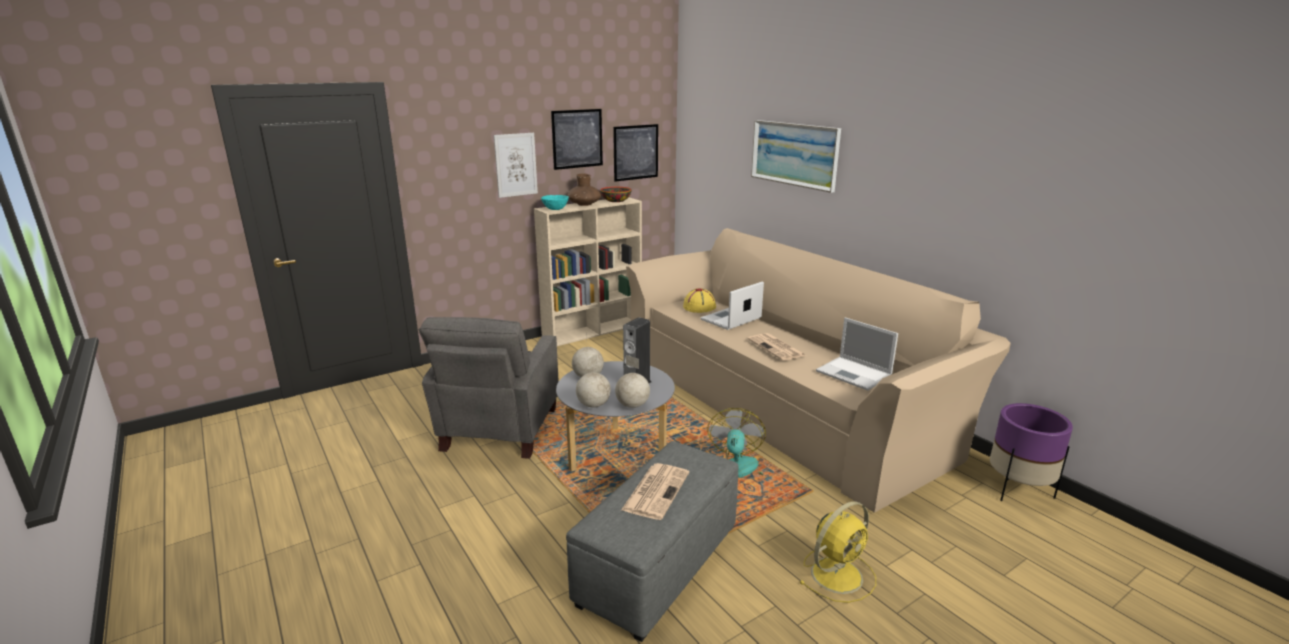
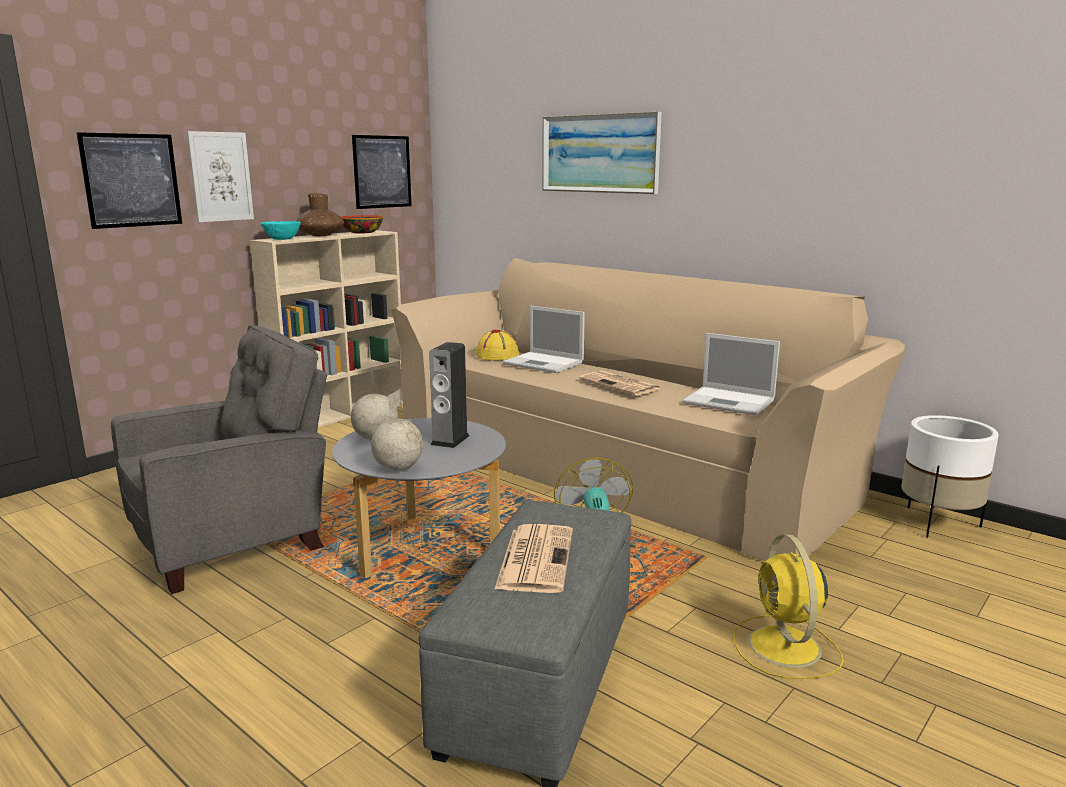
camera: 15 degrees left, 5 degrees down
grey armchair [419,317,558,459] -> grey armchair turned 120 degrees counterclockwise [111,325,327,594]
picture [551,109,603,170] -> picture moved to [76,132,182,229]
globe [615,355,650,408] -> none
laptop [701,282,764,330] -> laptop turned 90 degrees counterclockwise [503,306,585,373]
yellow fan [799,501,876,603] -> yellow fan turned 135 degrees clockwise [734,534,844,679]
purple planter [990,403,1073,501] -> white planter [901,415,999,538]

